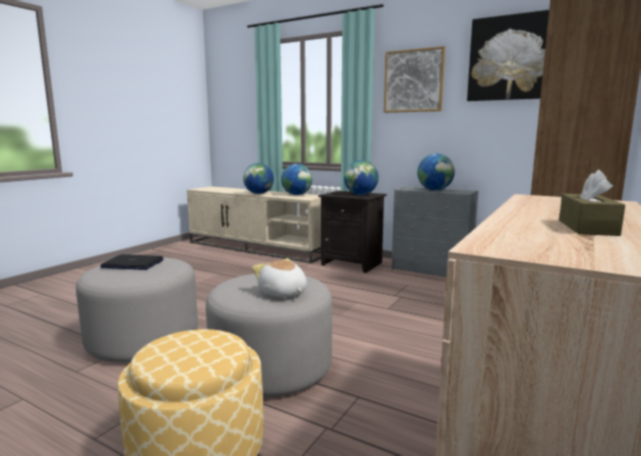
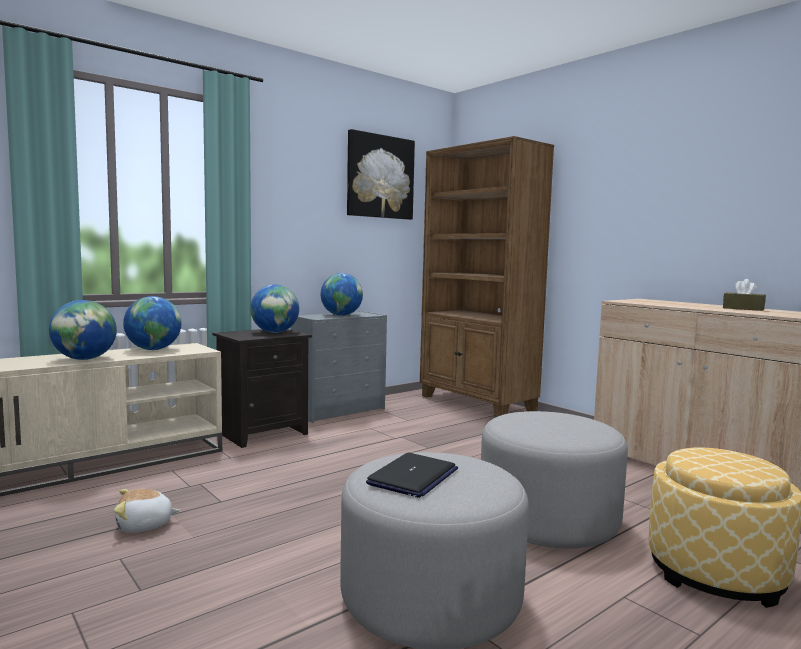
camera: 70 degrees left, 5 degrees down
plush toy [252,258,307,297] -> plush toy moved to [114,489,180,533]
picture [384,46,445,113] -> none

